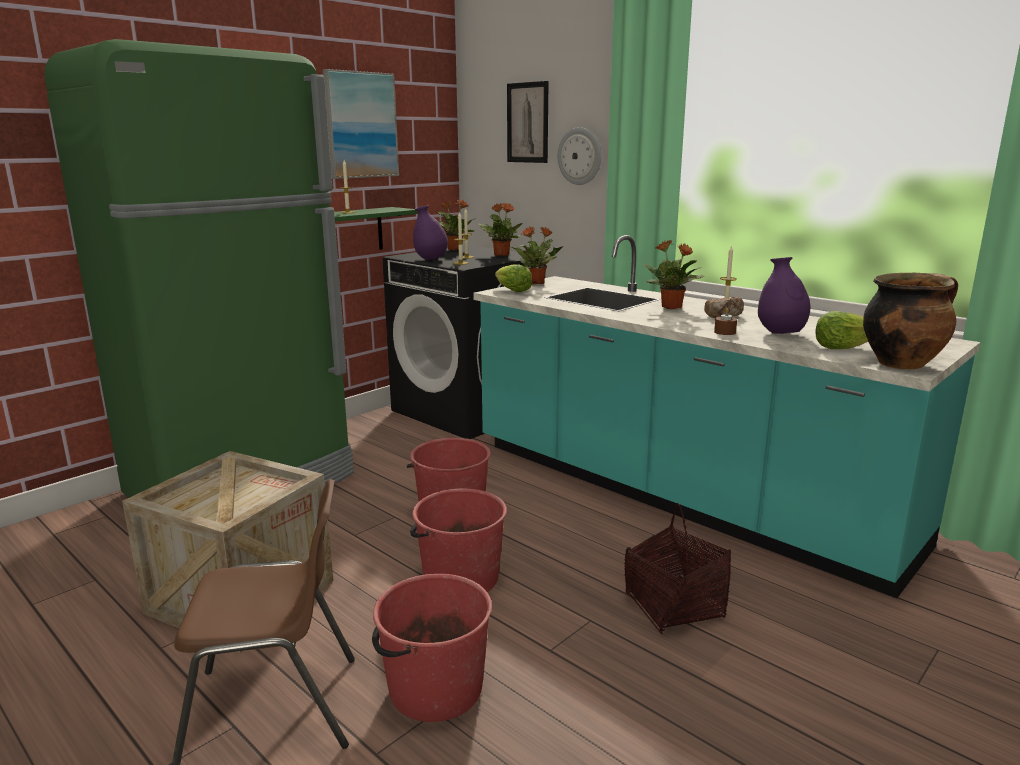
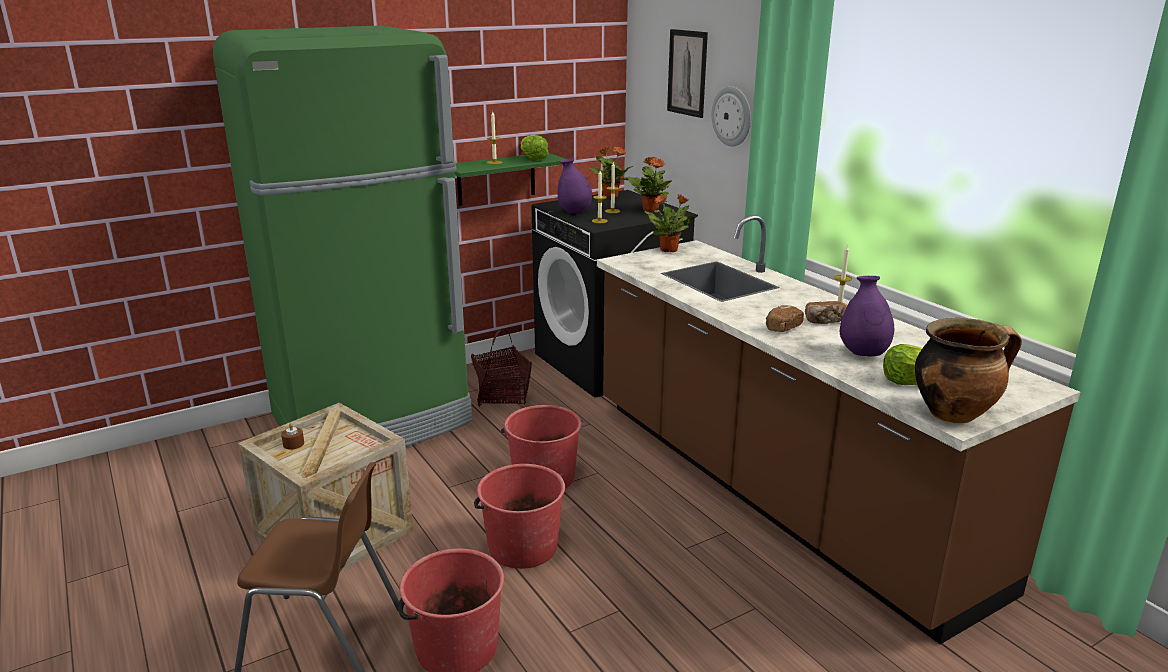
camera: 15 degrees right, 5 degrees up
picture [322,69,399,179] -> none
turquoise counter [473,235,980,598] -> brown counter [597,215,1080,644]
lettuce [495,264,532,292] -> lettuce moved to [521,135,549,160]
basket [624,503,731,634] -> basket moved to [471,329,532,407]
potted plant [644,240,705,309] -> none
brown candle [714,308,737,335] -> brown candle moved to [281,423,304,450]
none -> bread [766,305,804,332]

